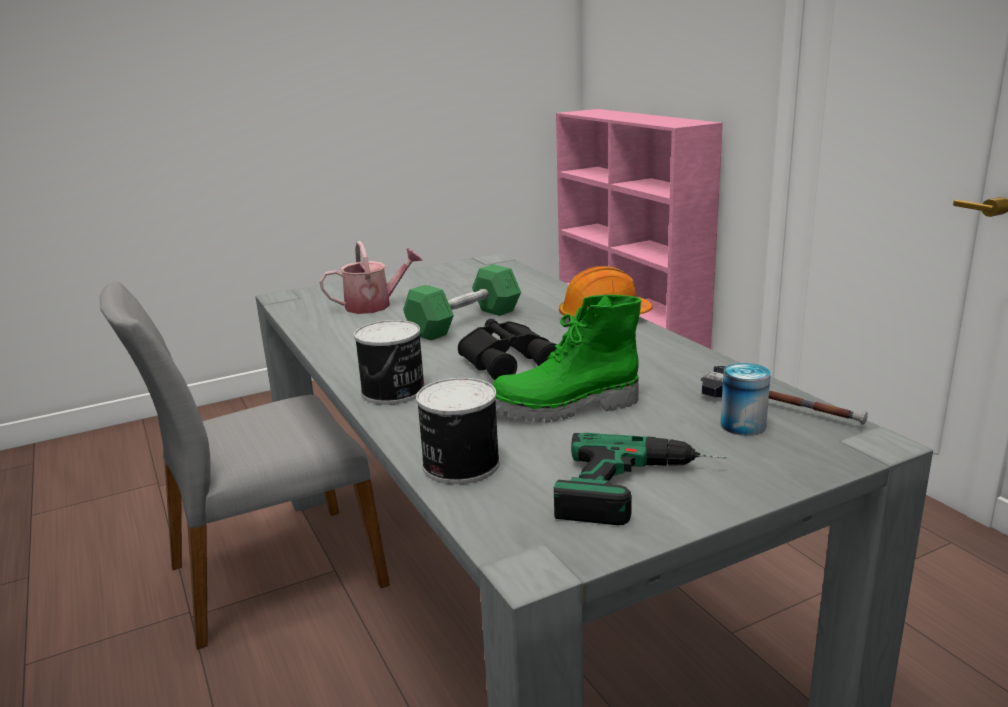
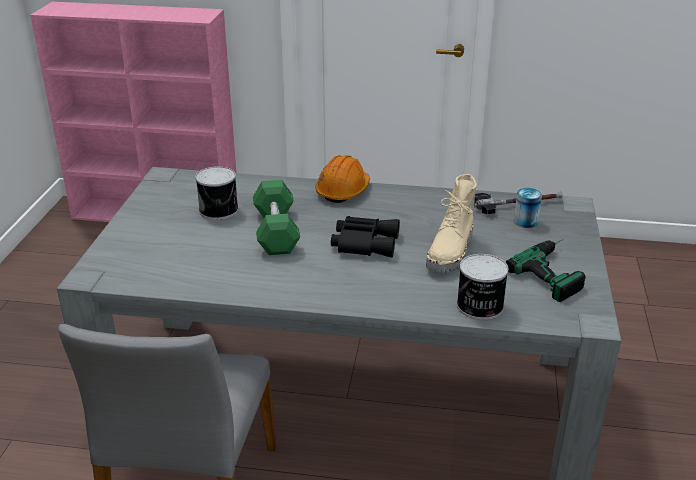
camera: 55 degrees left, 10 degrees up
watering can [319,241,423,314] -> none
can [354,320,425,405] -> can moved to [195,166,238,220]
green boot [493,295,641,422] -> beige boot [426,174,477,273]

